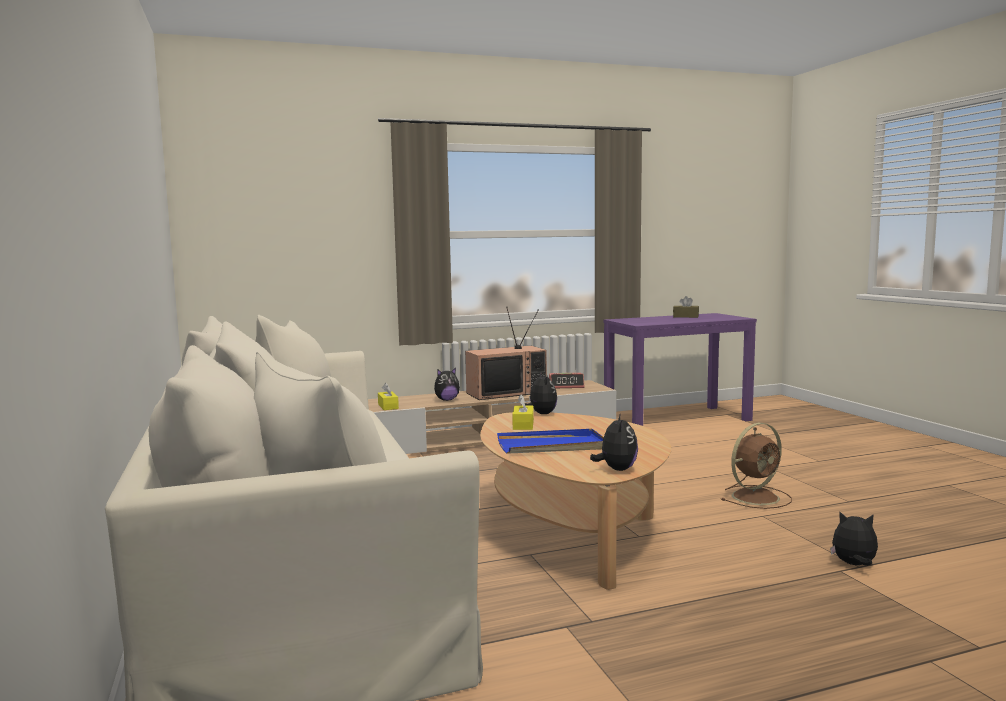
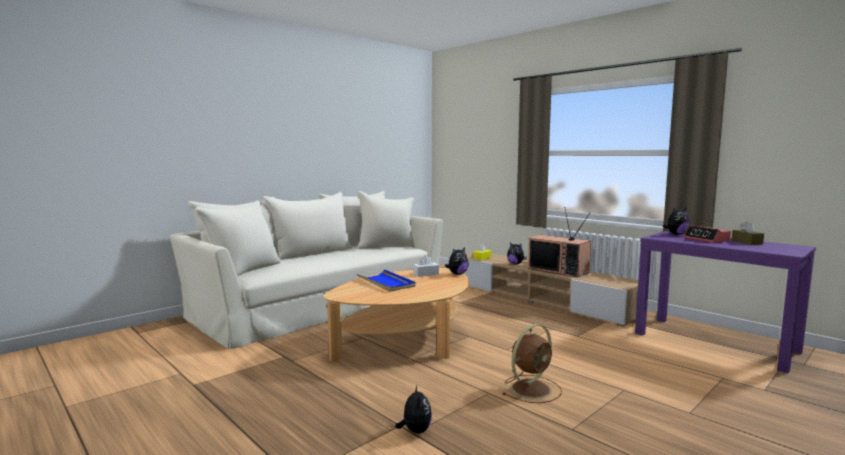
camera: 65 degrees right, 0 degrees up
yellow tissue box [512,394,534,430] -> white tissue box [414,255,439,277]
alarm clock [549,373,584,389] -> alarm clock moved to [683,225,731,243]
plush toy [590,413,638,471] -> plush toy moved to [663,207,690,235]
brown fan [720,422,792,509] -> brown fan turned 75 degrees counterclockwise [502,324,562,403]

